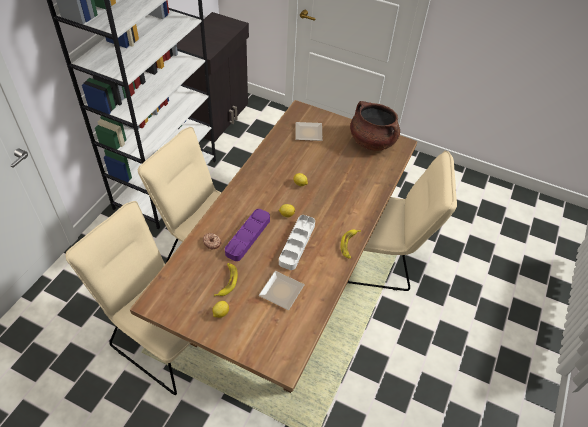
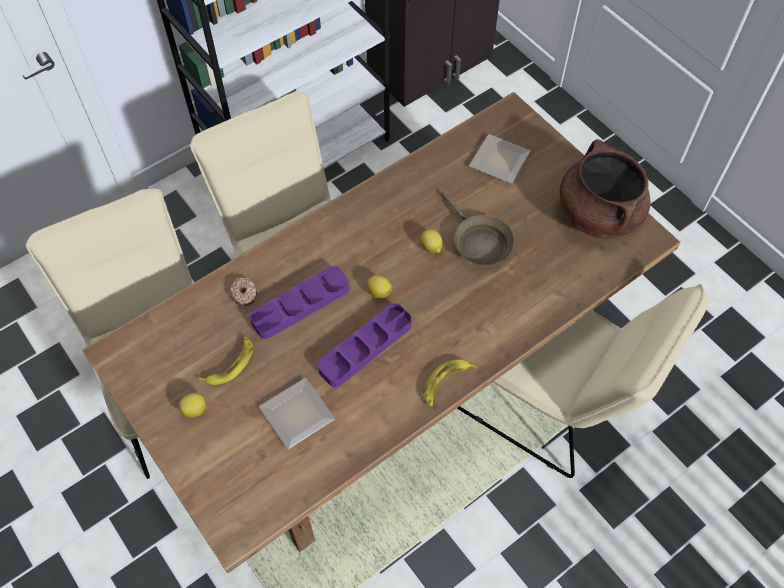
camera: 30 degrees right, 10 degrees up
white tray [279,215,315,270] -> purple tray [318,303,412,387]
none -> brown frying pan [441,191,514,266]

